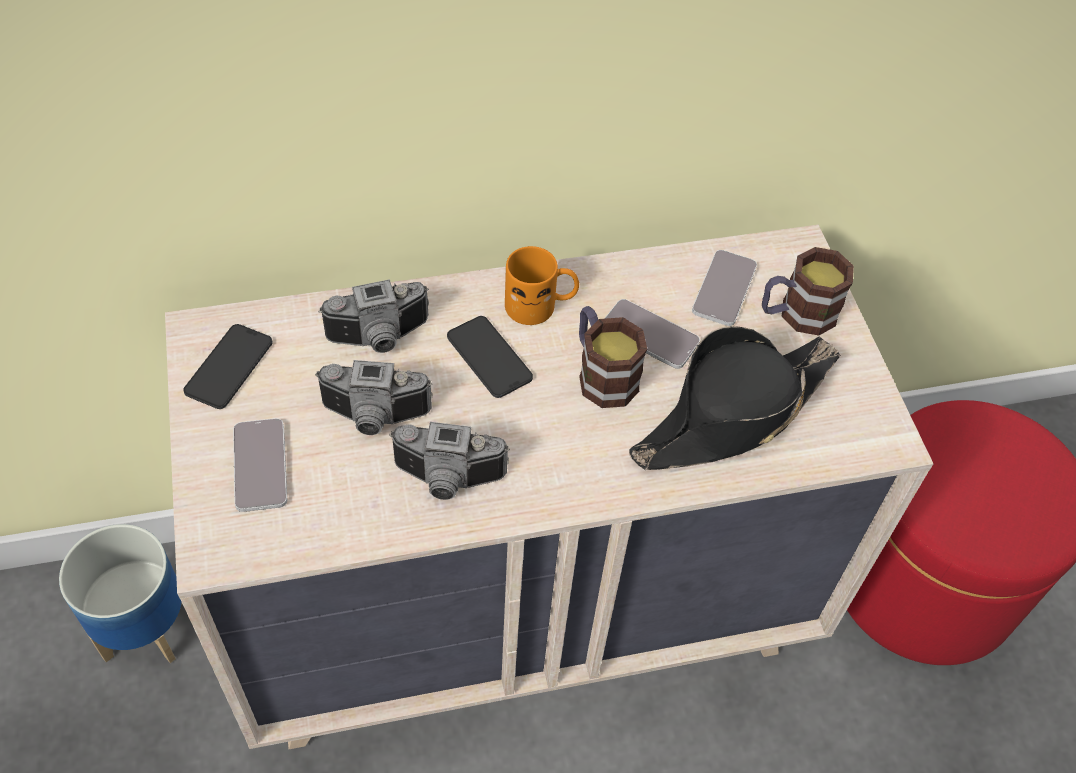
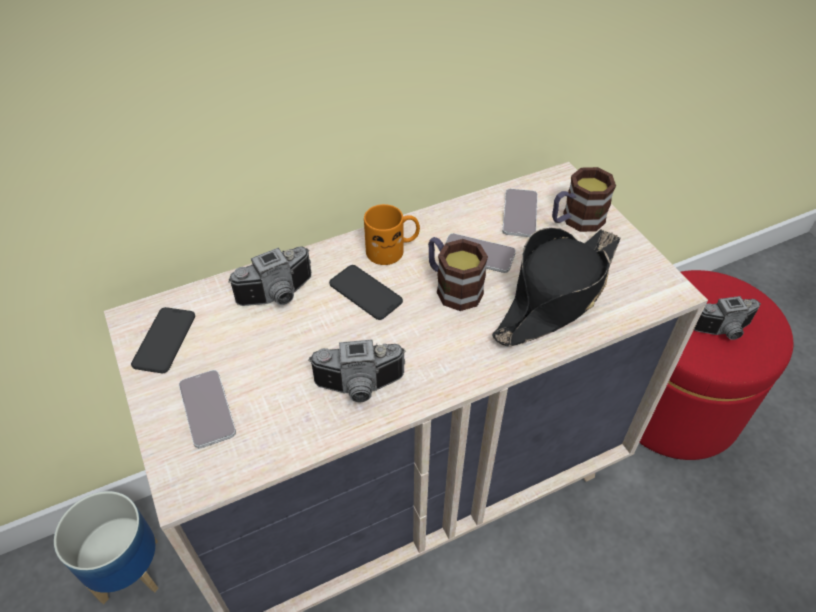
camera: 10 degrees left, 5 degrees down
camera [315,360,433,435] -> camera moved to [694,296,761,340]

